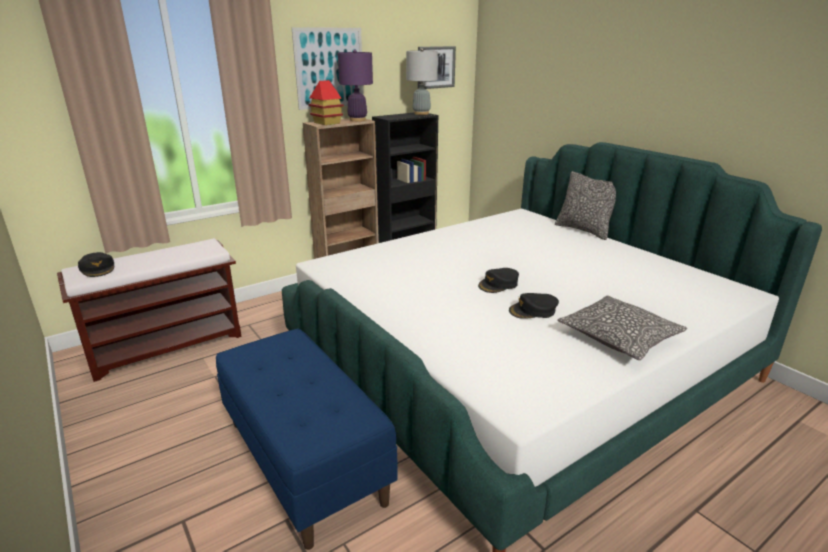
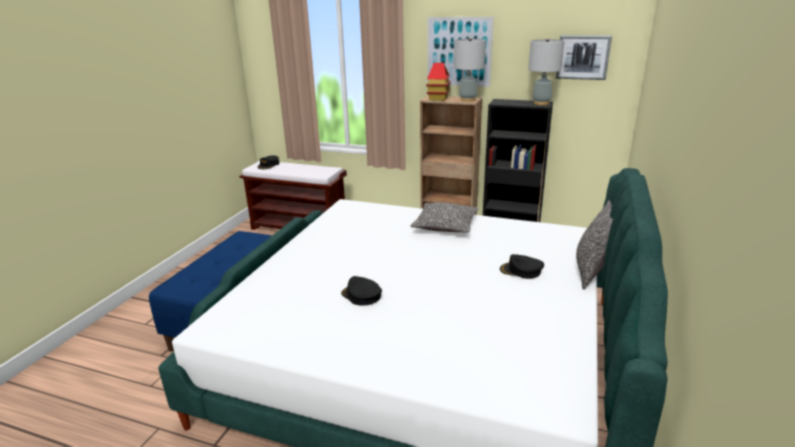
camera: 55 degrees right, 0 degrees up
purple table lamp [338,49,373,121] -> grey table lamp [454,37,486,102]
black cap [478,268,519,293] -> black cap moved to [500,254,544,279]
pillow [557,296,687,360] -> pillow moved to [411,202,478,233]

